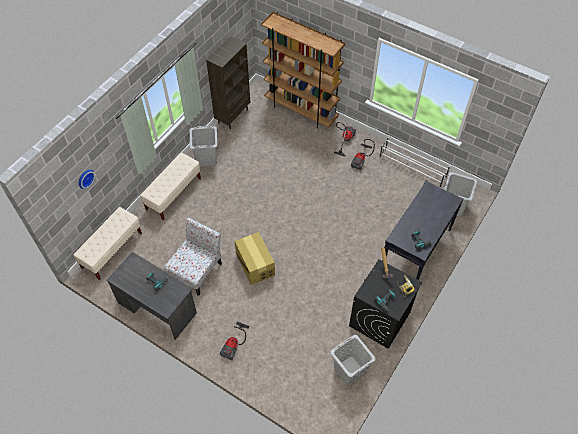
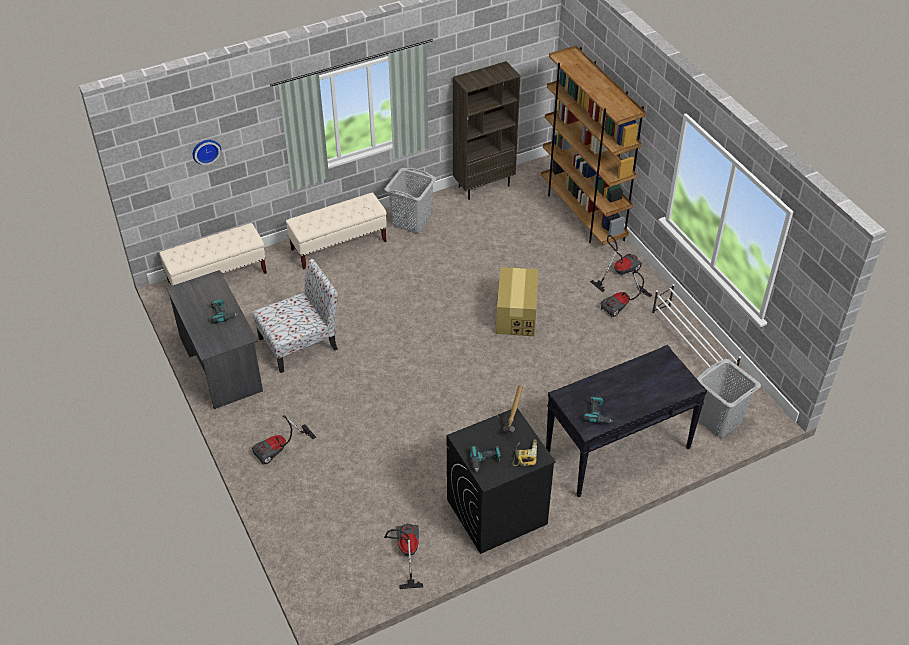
camera: 30 degrees right, 10 degrees down
cardboard box [234,232,275,285] -> cardboard box moved to [496,267,539,336]
grey laundry basket [331,335,376,386] -> vacuum cleaner [384,524,423,589]

